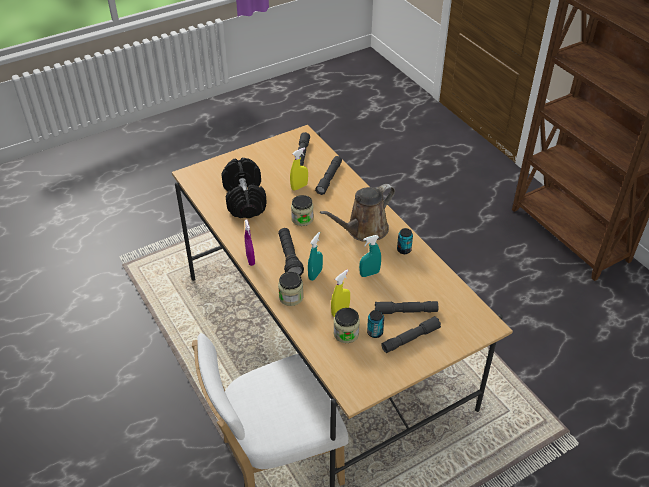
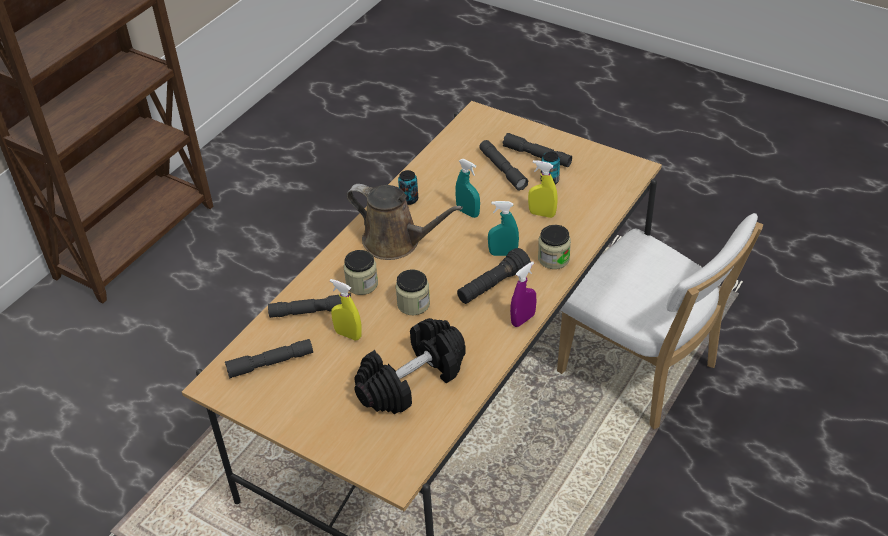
camera: 115 degrees left, 0 degrees up
jar [334,308,360,343] -> jar moved to [344,250,378,295]

